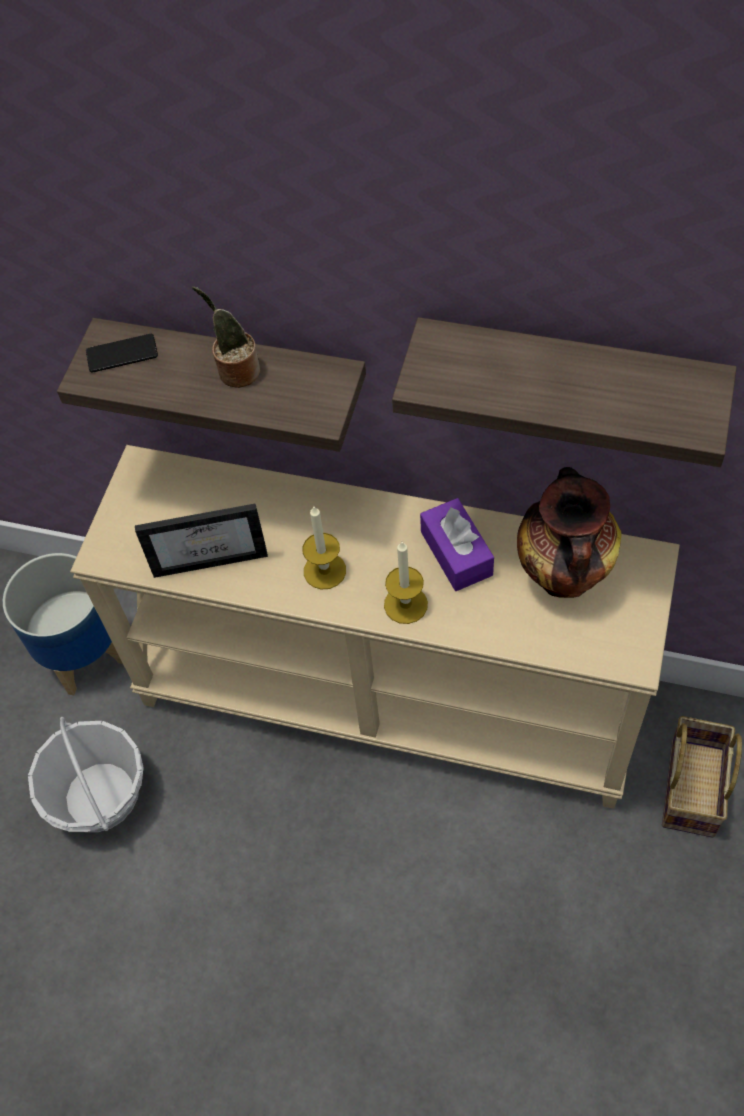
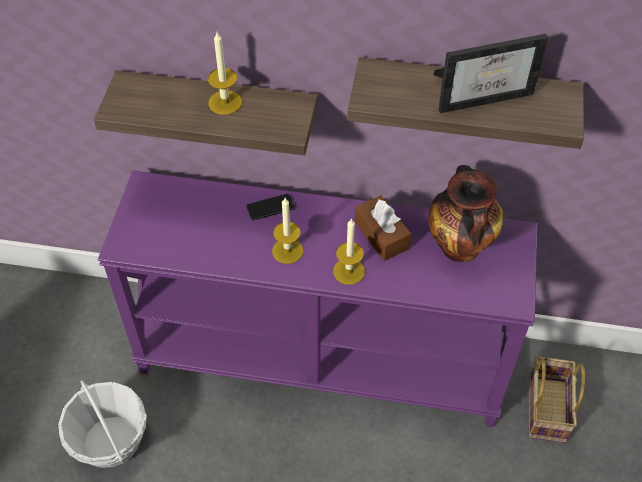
camera: 10 degrees left, 5 degrees down
planter [3,553,123,695] -> none
beige console table [70,445,680,809] -> purple console table [98,171,538,427]
phone [86,334,158,373] -> phone moved to [246,194,295,220]
picture frame [135,504,268,578] -> picture frame moved to [433,34,548,113]
potted plant [192,287,260,388] -> candle [208,32,242,115]
purple tissue box [420,498,494,591] -> brown tissue box [355,195,411,261]

